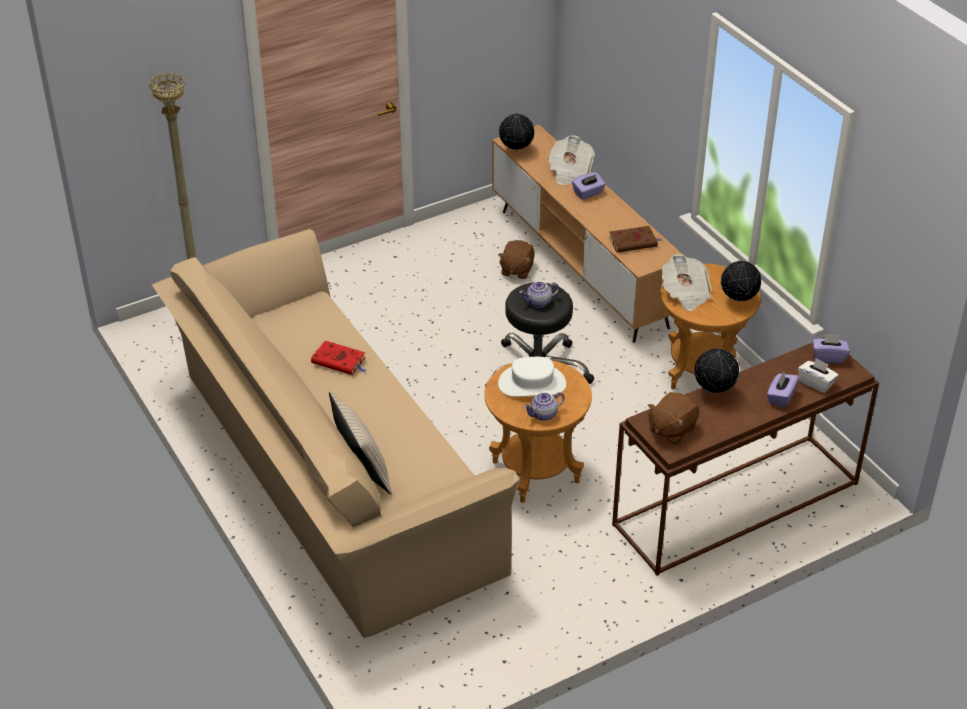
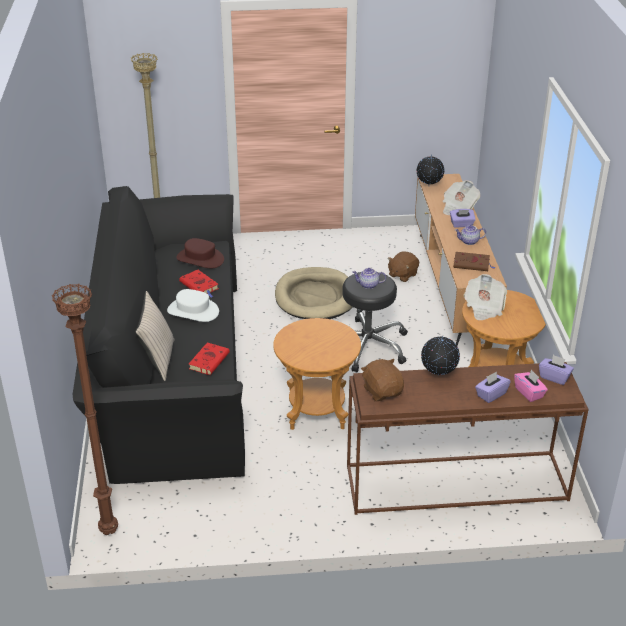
camera: 25 degrees right, 5 degrees down
beige sofa [152,229,519,638] -> black sofa [73,186,245,484]
white hat [498,357,566,397] -> white hat moved to [167,289,219,322]
teapot [523,392,564,421] -> teapot moved to [455,225,486,245]
brown plush toy [648,392,699,444] -> brown plush toy turned 90 degrees clockwise [361,359,404,401]
globe [721,260,761,302] -> none
white tissue box [798,358,838,393] -> pink tissue box [514,370,548,402]
none -> brown floor lamp [52,284,118,535]
none -> brown hat [176,238,224,268]
none -> red book [189,343,230,375]
none -> beige dog bed [275,267,353,319]

